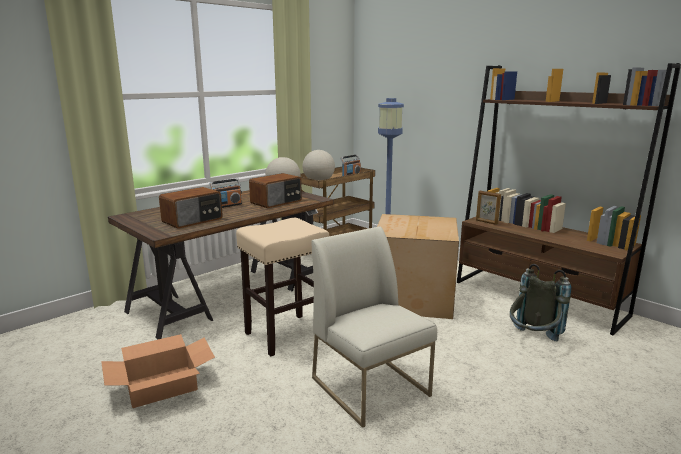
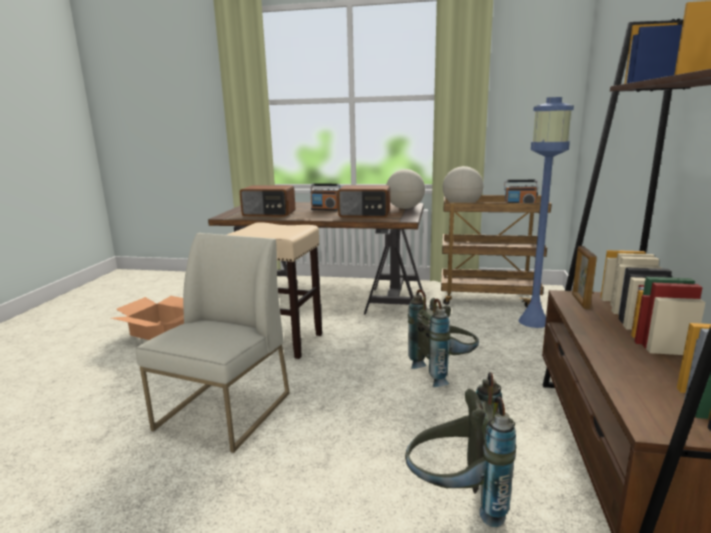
camera: 55 degrees right, 0 degrees up
cardboard box [377,214,459,319] -> grey backpack [408,289,479,387]

